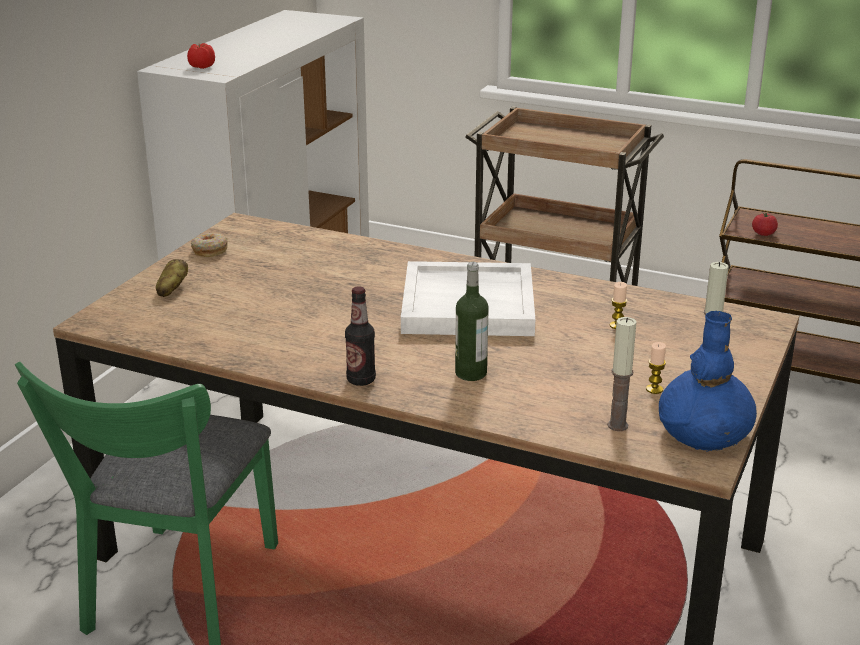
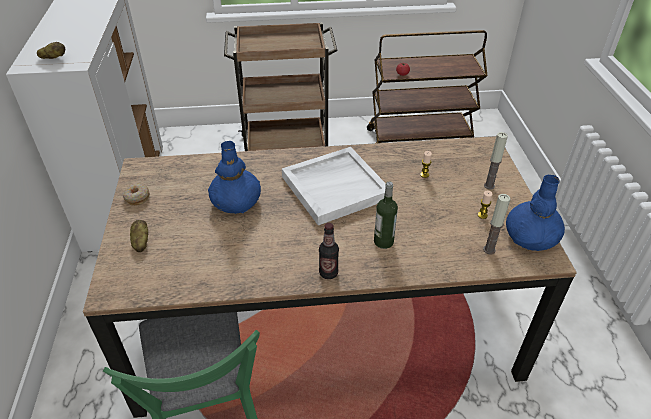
camera: 30 degrees left, 15 degrees up
tomato [187,43,215,69] -> potato [37,42,65,59]
none -> blue vase [208,141,261,214]

